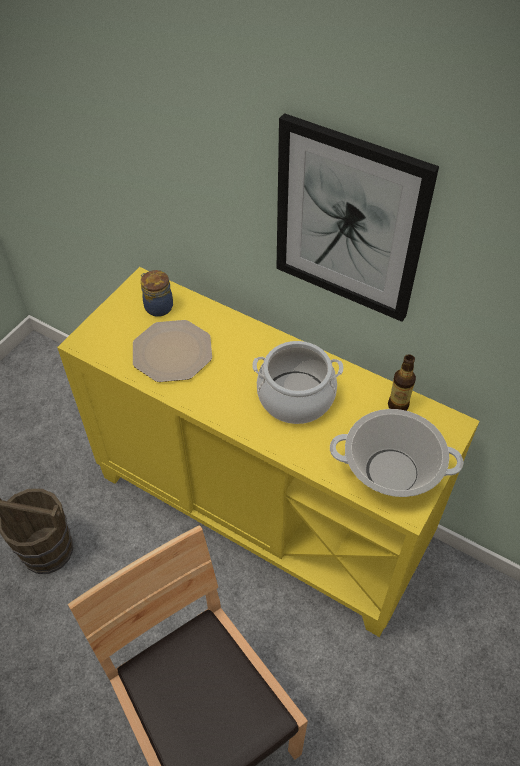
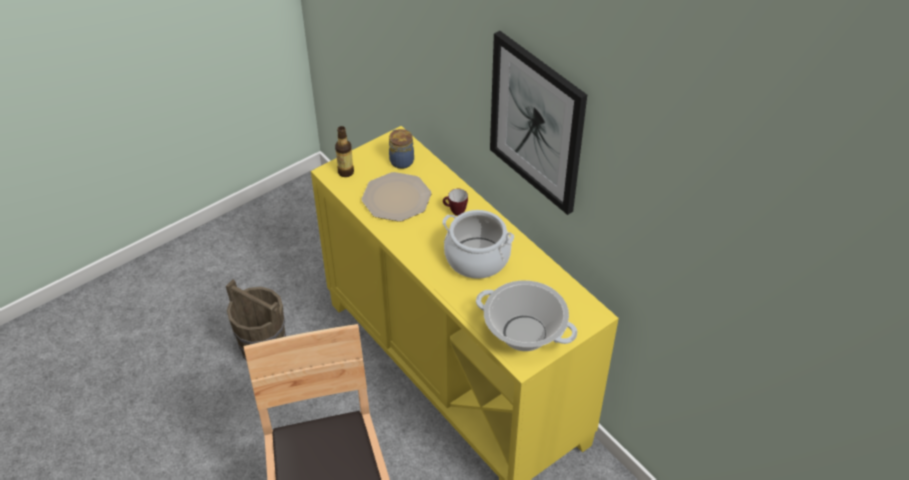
camera: 20 degrees right, 5 degrees down
bottle [388,354,416,411] -> bottle moved to [335,126,354,177]
none -> mug [443,189,468,216]

